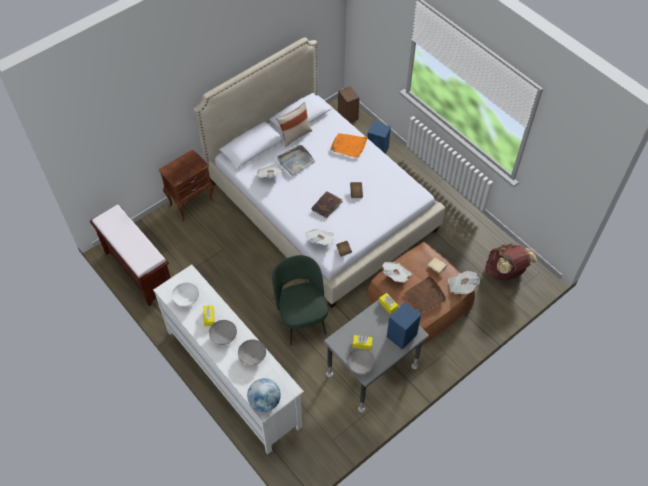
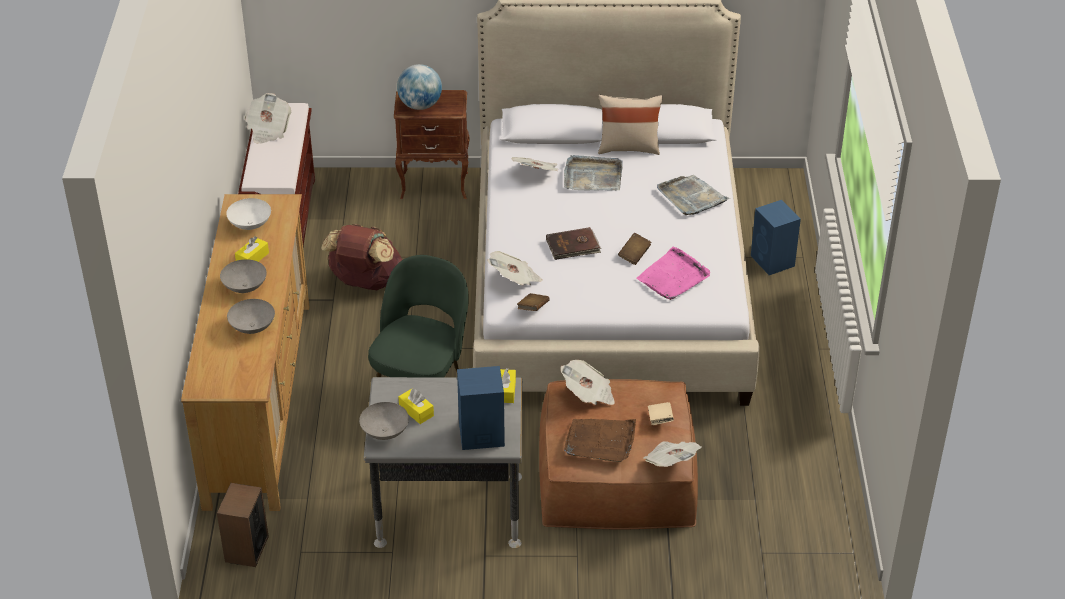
camera: 40 degrees right, 15 degrees down
white dresser [153,264,304,454] -> brown dresser [181,194,309,511]
globe [247,378,281,412] -> globe moved to [397,64,442,110]
orange tray [330,133,368,158] -> grey tray [657,175,730,215]
speaker [338,86,359,123] -> speaker moved to [217,483,269,567]
brown backpack [485,244,537,280] -> brown backpack moved to [321,224,403,290]
none -> newspaper [245,93,291,144]
none -> pink tray [637,246,710,300]

